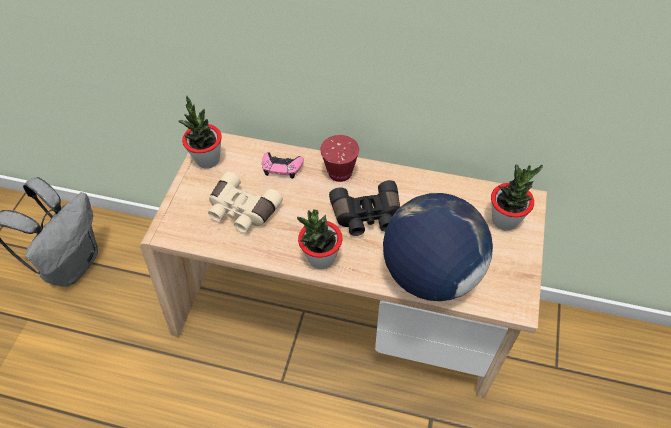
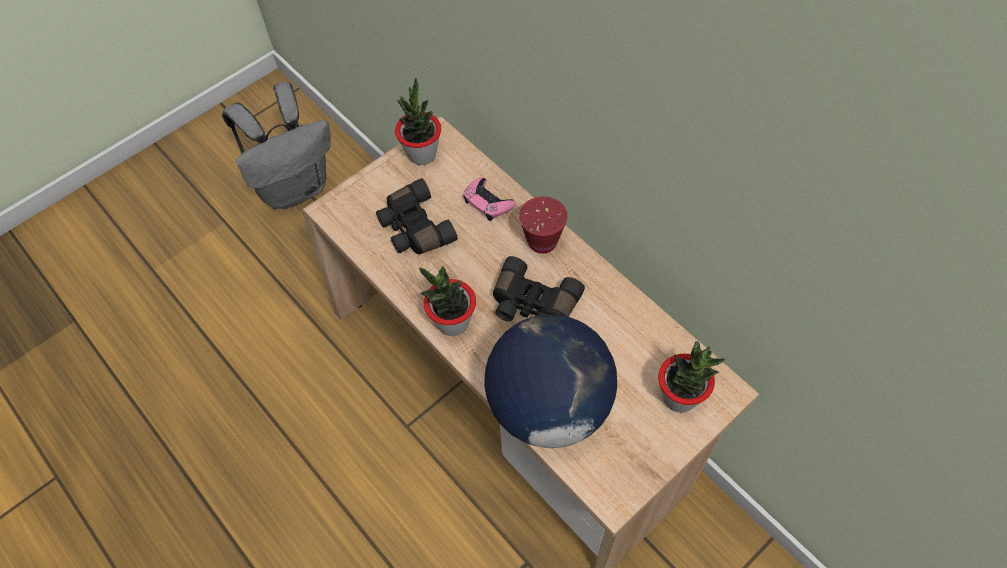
camera: 35 degrees right, 5 degrees up
beige binoculars [208,171,283,233] -> black binoculars [376,178,458,254]

